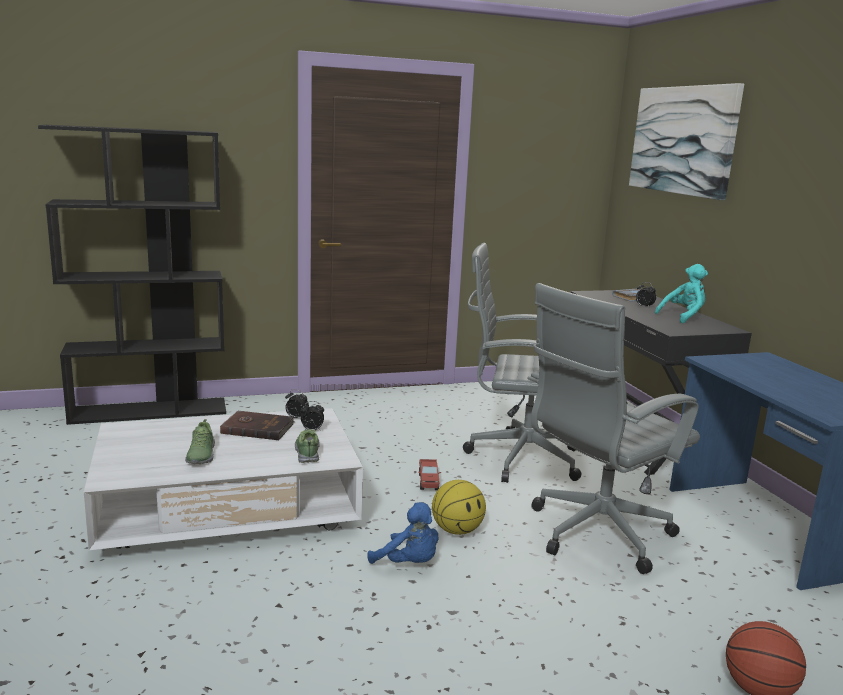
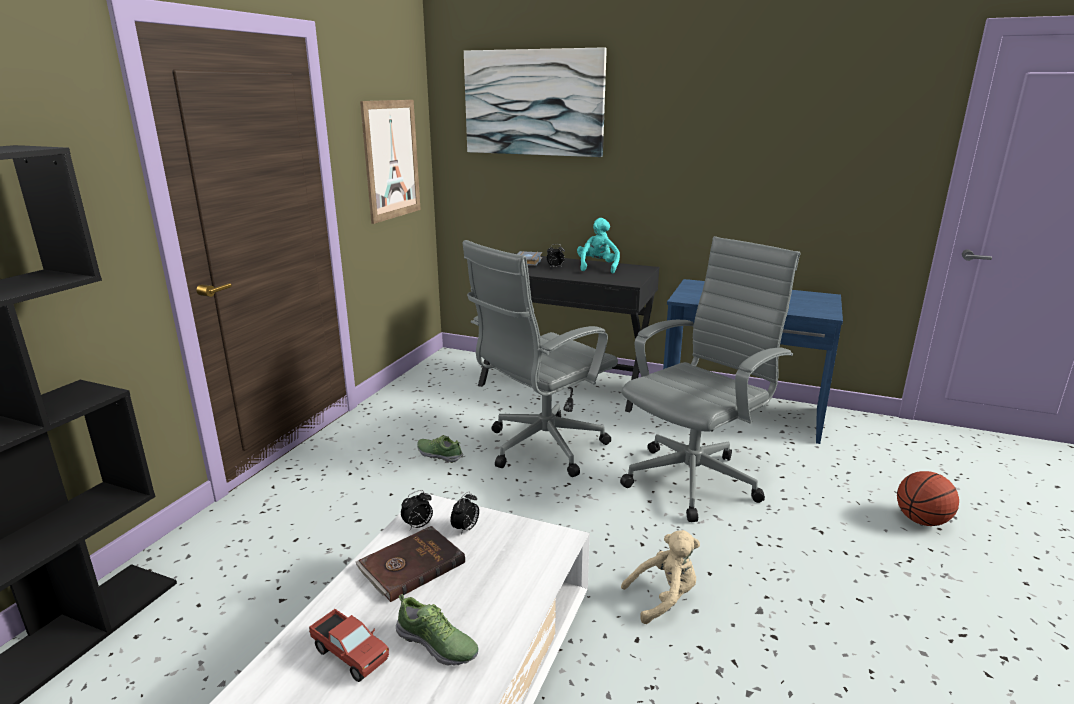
camera: 50 degrees left, 5 degrees up
shoe [295,429,320,463] -> shoe moved to [417,435,463,463]
blue plush toy [367,502,439,564] -> beige plush toy [621,530,700,624]
toy truck [418,459,441,490] -> toy truck moved to [309,609,389,682]
basketball [432,480,486,535] -> none
grey office chair [527,283,700,574] -> grey office chair turned 135 degrees counterclockwise [620,236,800,522]
none -> picture [360,100,421,224]

